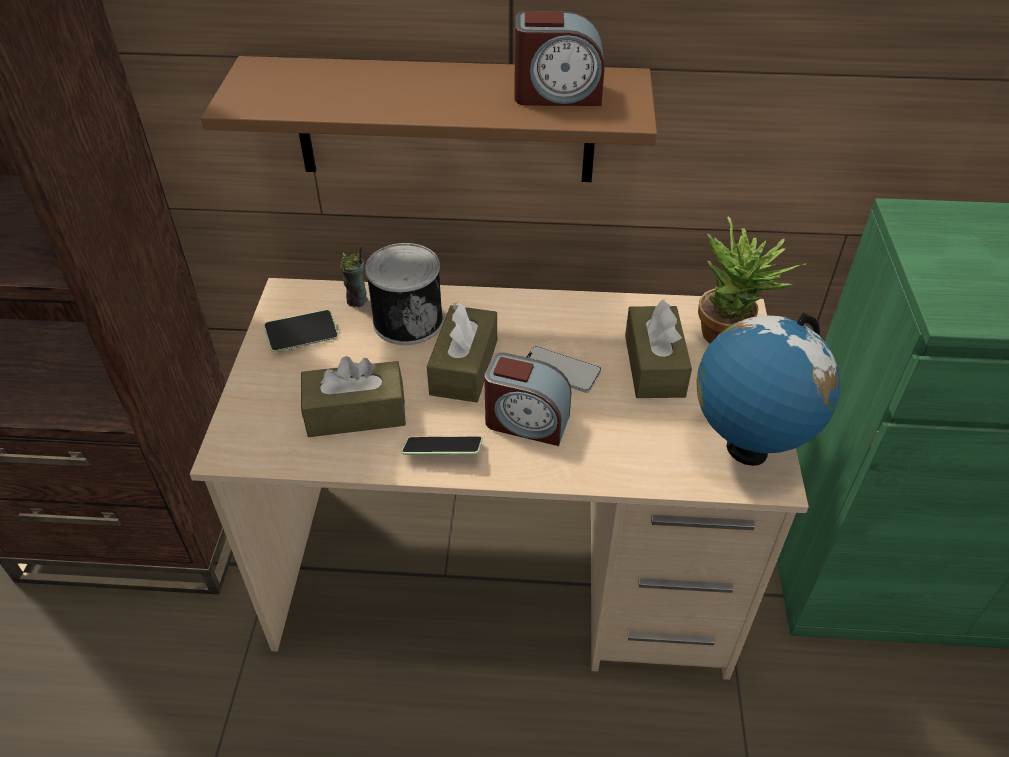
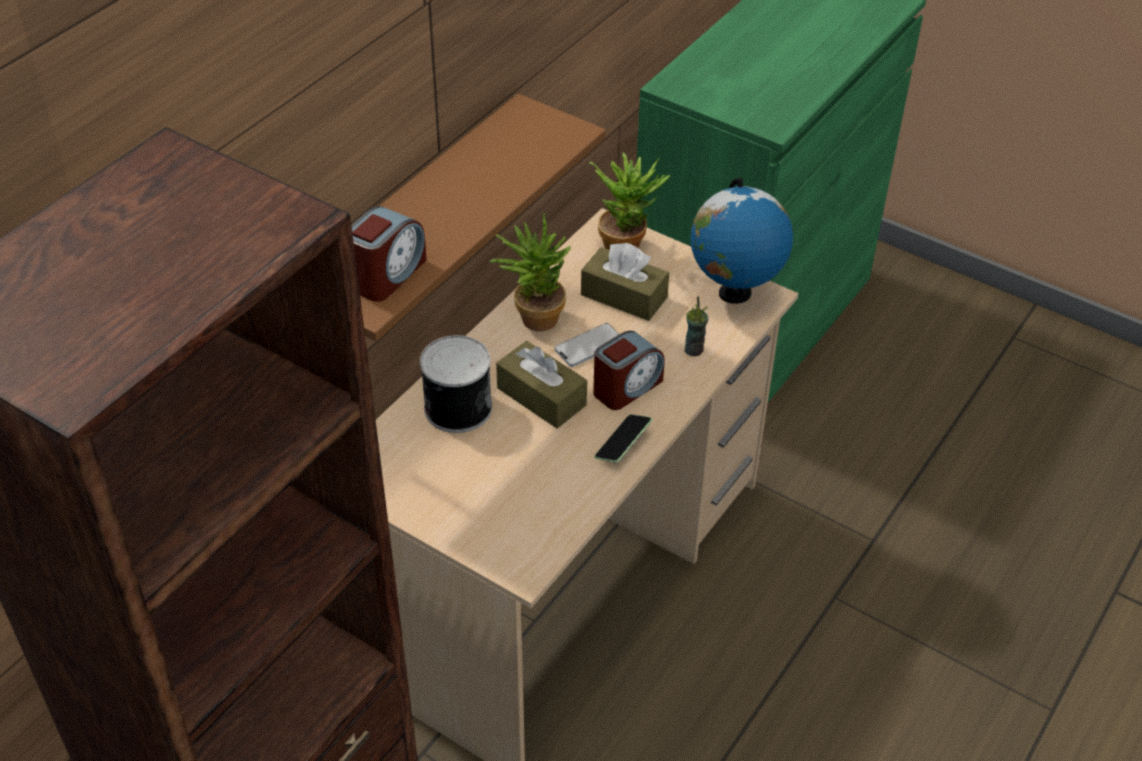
camera: 60 degrees left, 0 degrees up
phone [264,310,338,352] -> none
brown tissue box [301,356,406,437] -> none
cup [340,245,368,307] -> cup moved to [685,296,708,356]
alarm clock [514,11,605,106] -> alarm clock moved to [351,206,427,302]
none -> potted plant [490,214,571,331]

